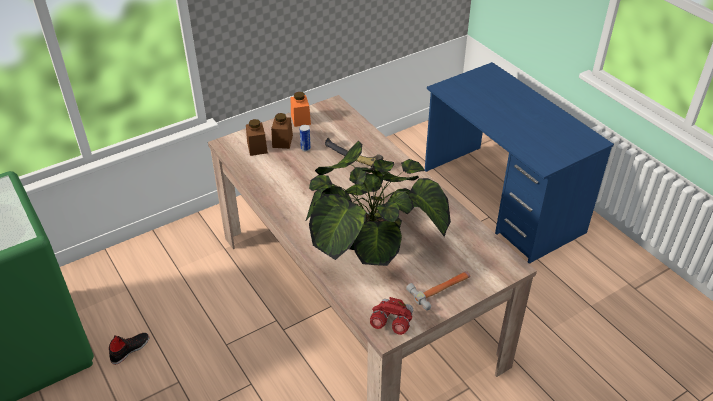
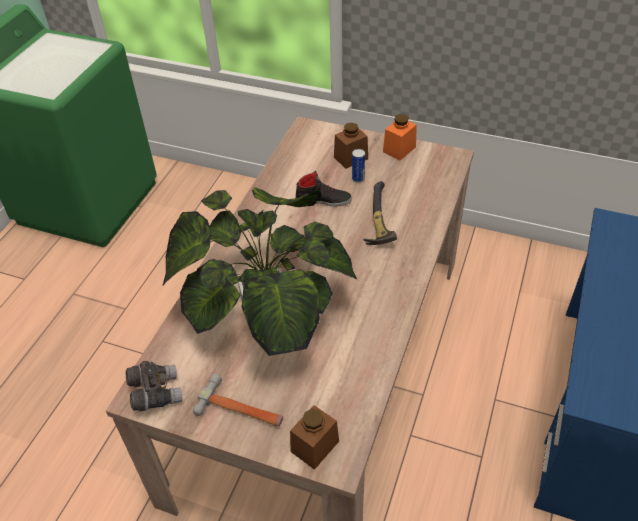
camera: 55 degrees right, 5 degrees up
black shoe [109,333,149,365] -> black shoe moved to [295,171,352,207]
brown jar [246,119,268,156] -> brown jar moved to [290,405,339,470]
red binoculars [370,297,413,335] -> grey binoculars [126,361,182,411]

